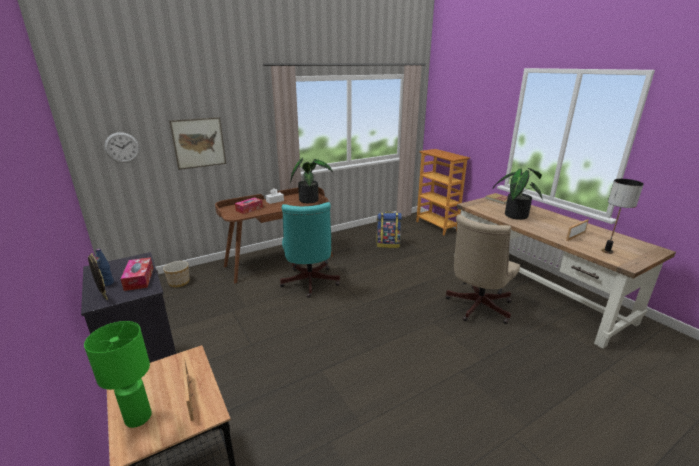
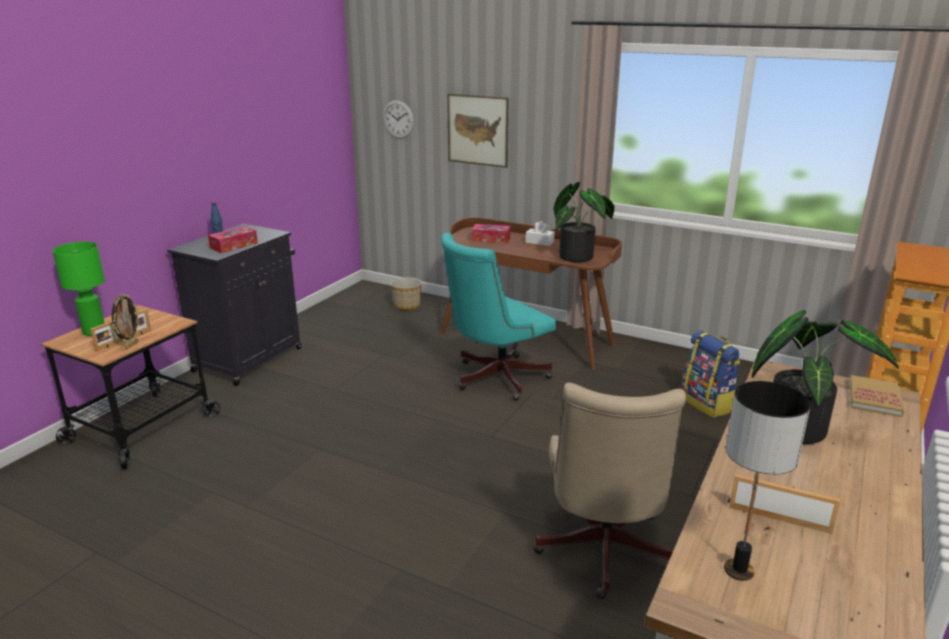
camera: 60 degrees right, 0 degrees up
picture frame [88,253,108,300] -> picture frame moved to [112,294,139,350]
beige office chair [446,214,520,324] -> beige office chair turned 90 degrees counterclockwise [533,383,686,599]

